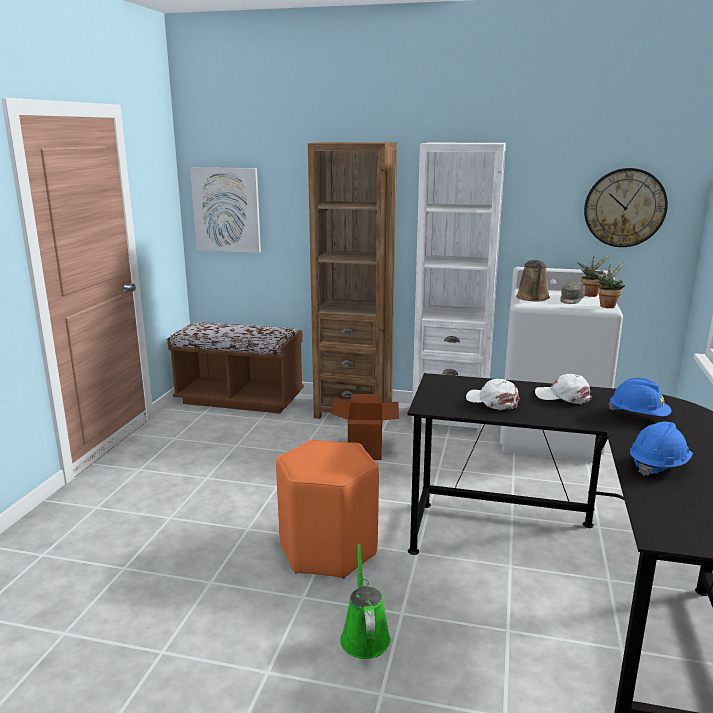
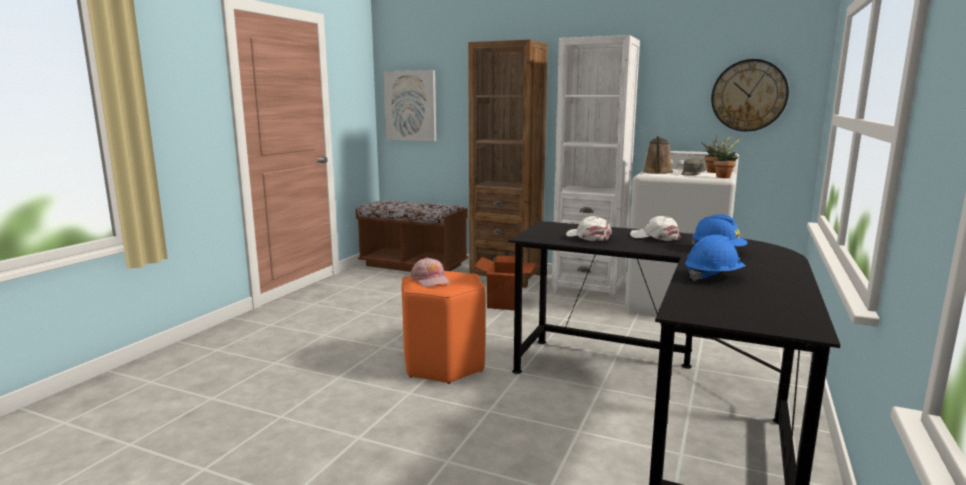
camera: 10 degrees right, 5 degrees down
green watering can [340,543,391,659] -> none
none -> pink cap [411,257,450,287]

